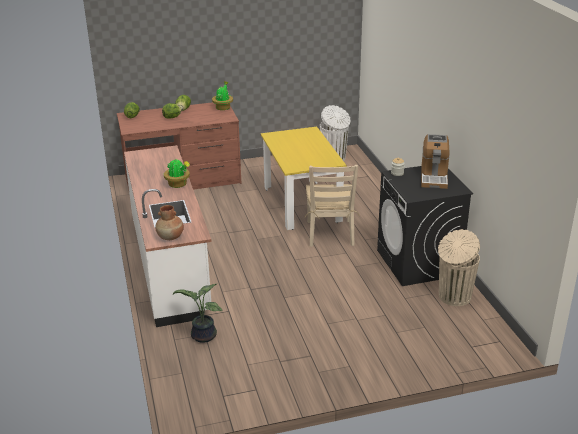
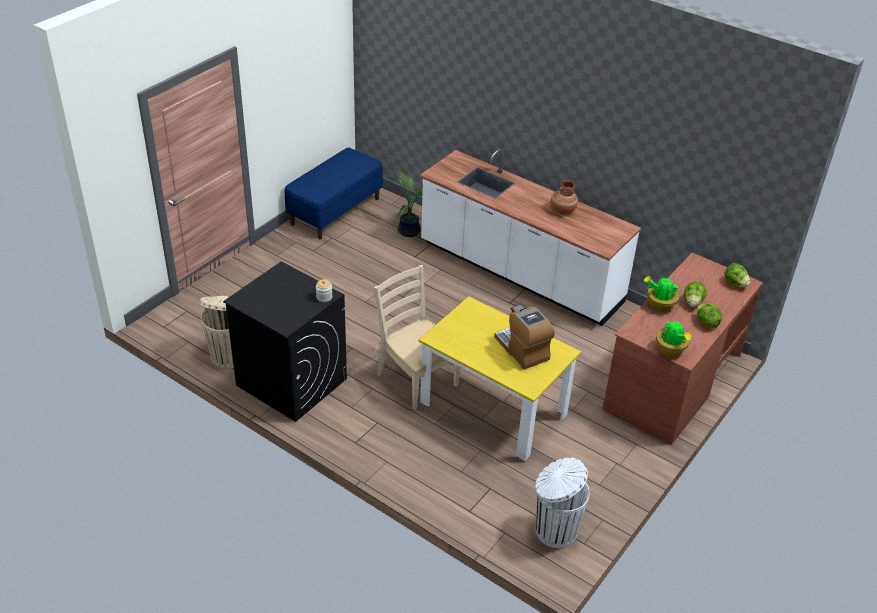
camera: 140 degrees right, 10 degrees up
brown vase [155,205,184,240] -> brown vase moved to [551,180,578,215]
potted plant [164,159,190,188] -> potted plant moved to [644,276,679,312]
coffee machine [421,134,450,189] -> coffee machine moved to [494,305,555,370]
none -> blue bench [285,147,383,239]

